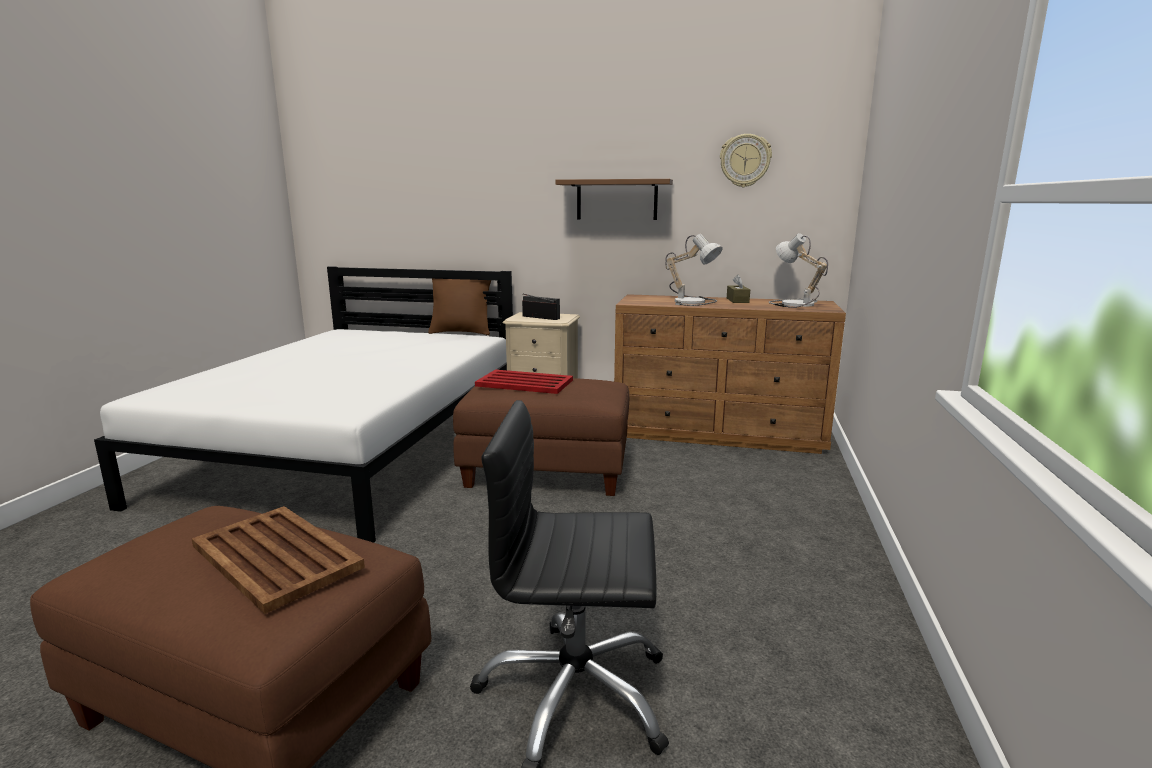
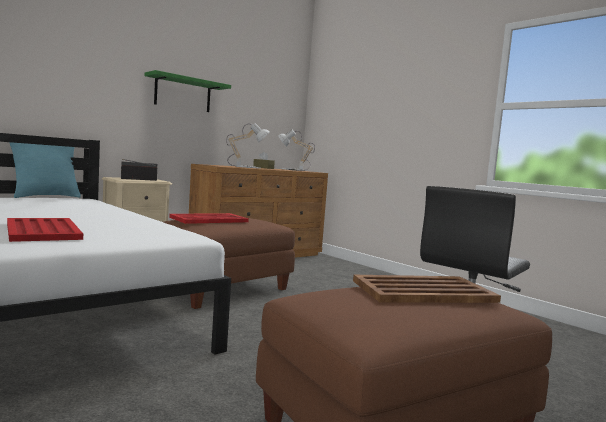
camera: 55 degrees left, 10 degrees down
brown pillow [428,279,492,335] -> turquoise pillow [9,142,81,198]
brown shelf [556,179,673,220] -> green shelf [144,70,231,112]
wall clock [720,134,772,187] -> none
none -> red tray [7,218,83,242]

